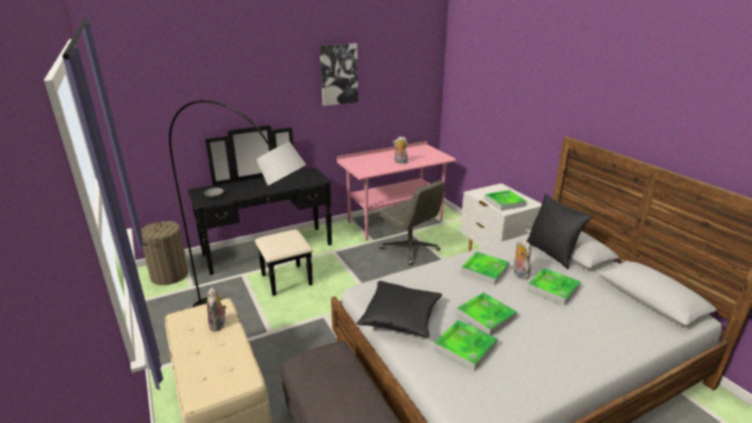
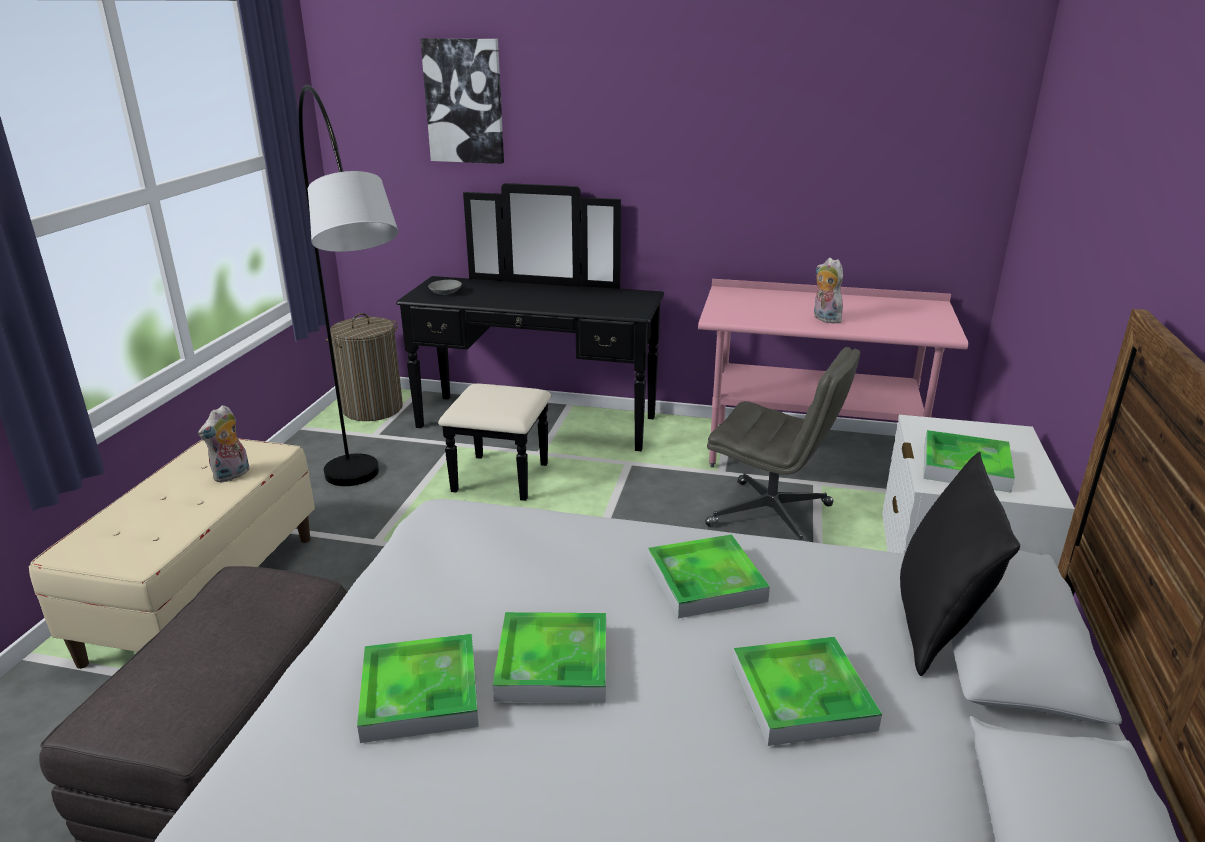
camera: 40 degrees right, 0 degrees up
picture [320,43,358,106] -> picture moved to [420,38,504,164]
black pillow [356,281,442,338] -> none
grey office chair [379,181,445,265] -> grey office chair turned 60 degrees counterclockwise [705,347,860,541]
plush toy [514,240,531,279] -> none

